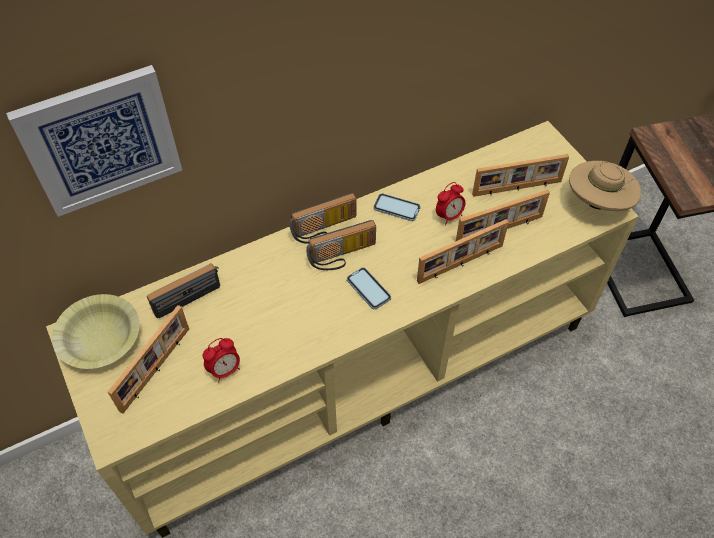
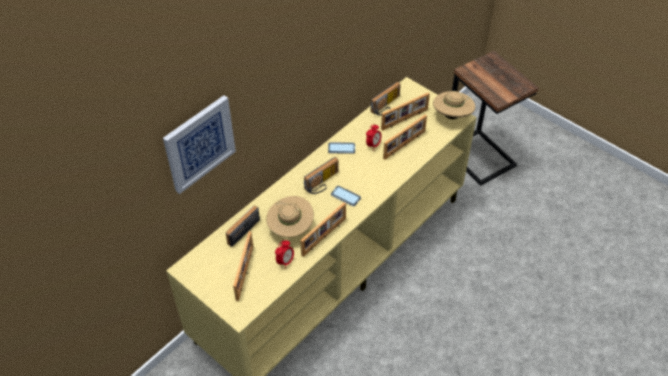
camera: 20 degrees left, 5 degrees down
yellow bowl [52,294,140,369] -> none
radio [289,193,357,244] -> radio moved to [371,82,401,115]
picture frame [417,219,509,284] -> picture frame moved to [300,202,346,257]
none -> beige hat [266,196,314,237]

